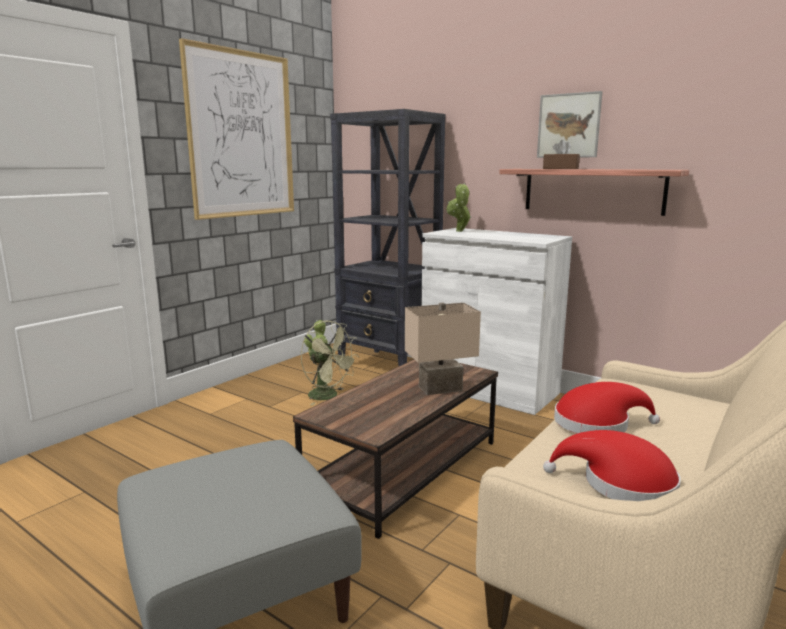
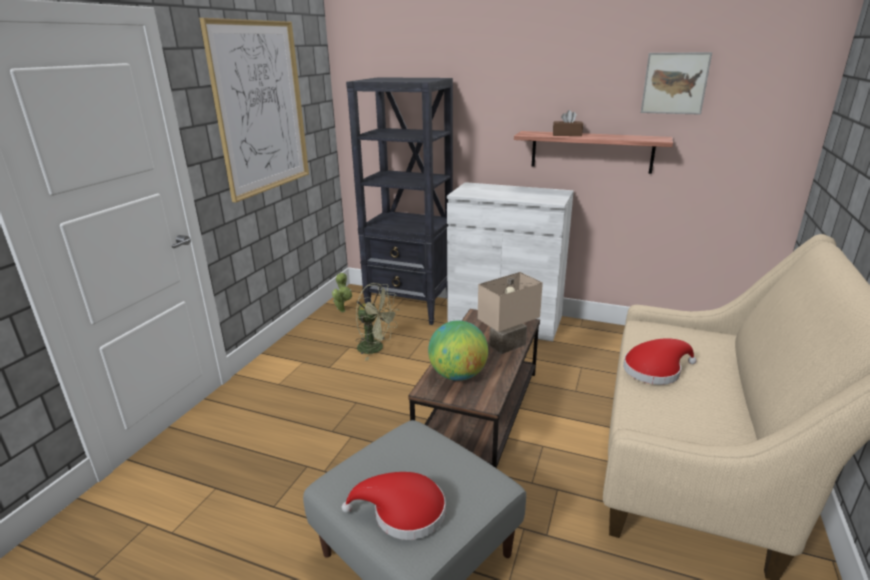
camera: 15 degrees left, 10 degrees up
potted plant [446,183,471,232] -> none
picture [537,91,603,158] -> picture moved to [641,52,712,115]
red hat [543,430,681,501] -> red hat moved to [342,472,446,540]
none -> globe [428,320,488,381]

